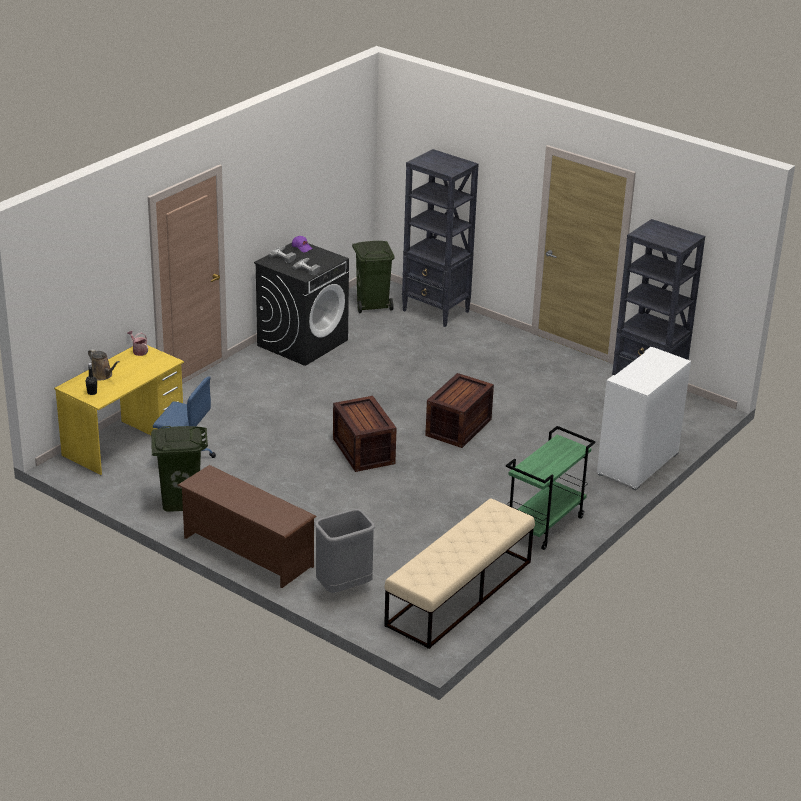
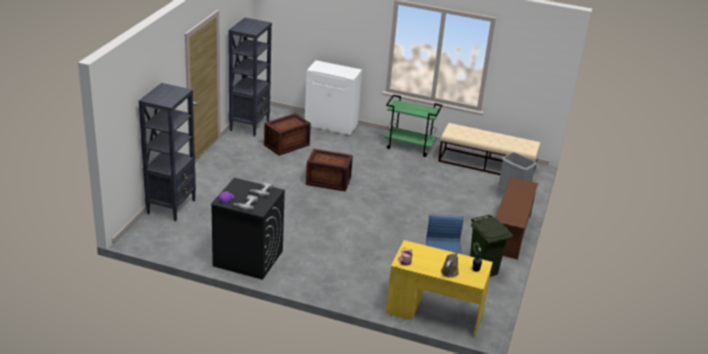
camera: 110 degrees left, 0 degrees up
crate [333,396,397,472] -> crate moved to [264,113,311,156]
green trash can [352,241,394,313] -> none

